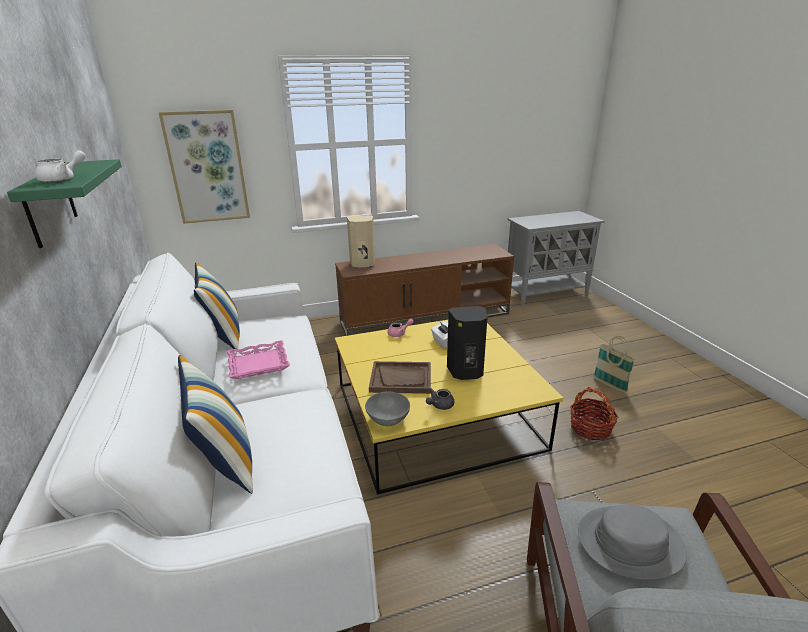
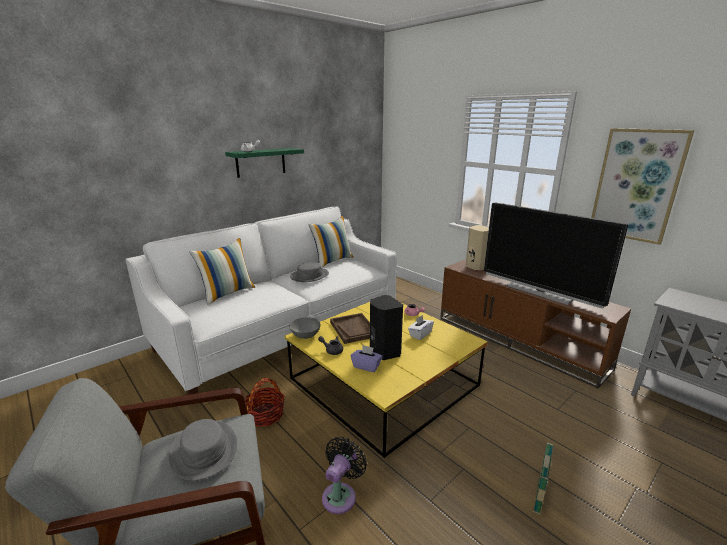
camera: 65 degrees right, 5 degrees down
picture [158,110,250,224] -> picture moved to [591,128,694,245]
pink tray [227,340,290,379] -> grey hat [290,262,329,282]
basket [570,387,619,440] -> basket moved to [245,378,284,427]
none -> black fan [322,437,367,514]
none -> purple tissue box [351,345,383,372]
none -> television [484,202,628,308]

